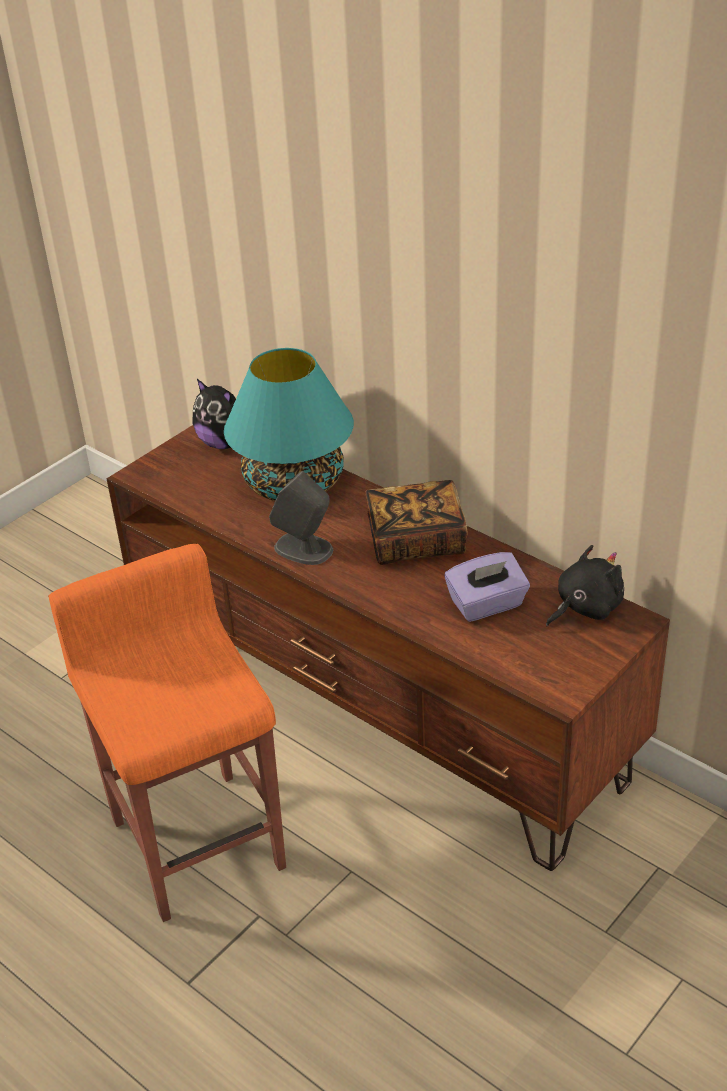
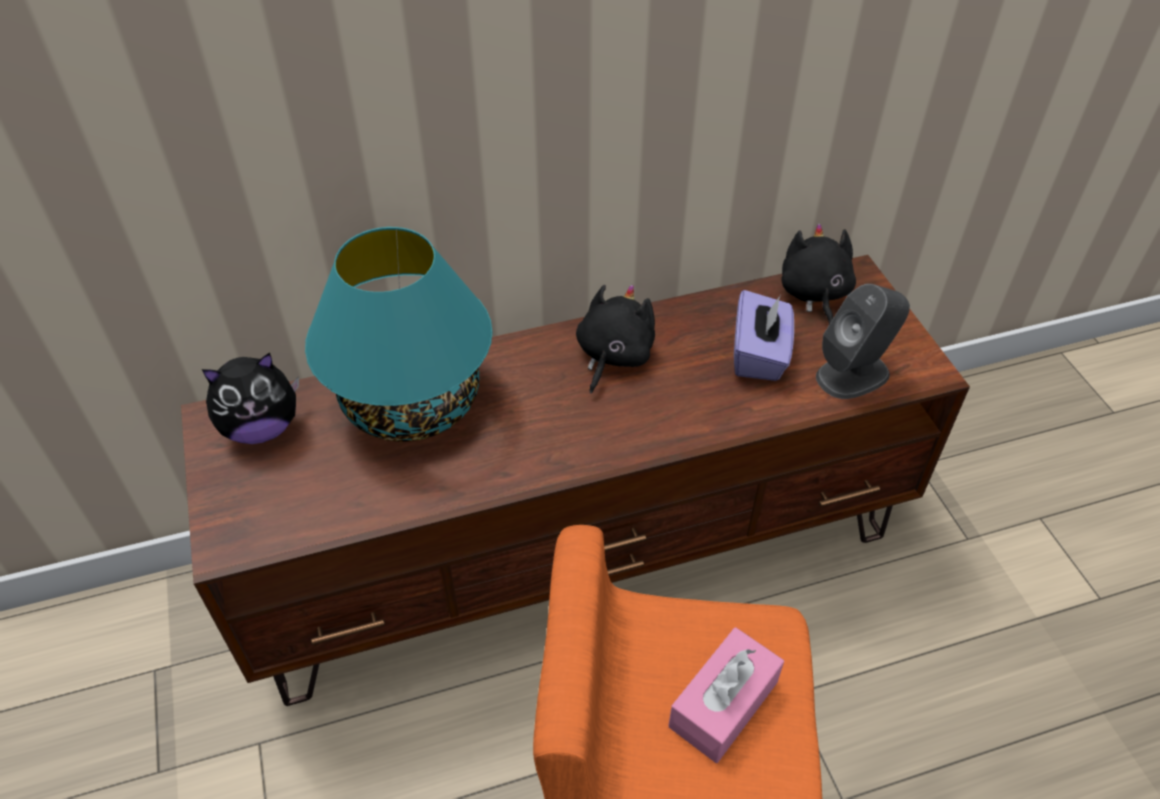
camera: 60 degrees left, 10 degrees up
grey speaker [269,471,333,565] -> grey speaker moved to [816,284,910,399]
book [365,480,468,565] -> black plush toy [576,285,655,394]
none -> pink tissue box [669,627,784,763]

